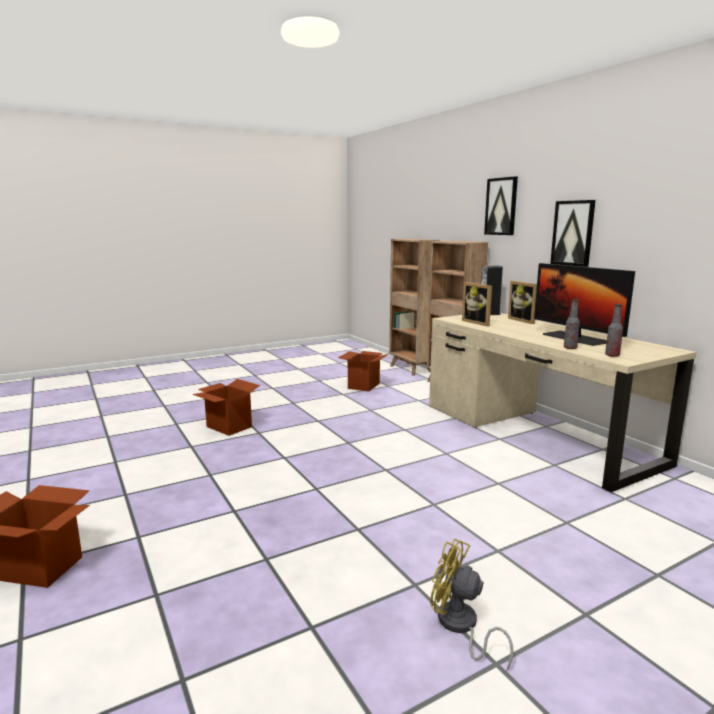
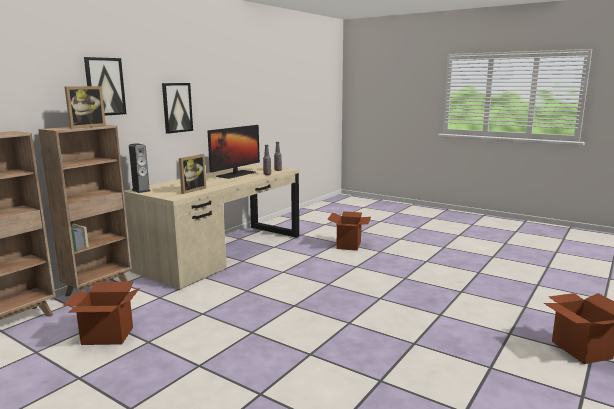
camera: 115 degrees left, 0 degrees up
cardboard box [192,379,260,436] -> cardboard box moved to [327,211,371,251]
yellow fan [430,539,514,670] -> none
picture frame [508,281,537,324] -> picture frame moved to [65,86,106,129]

